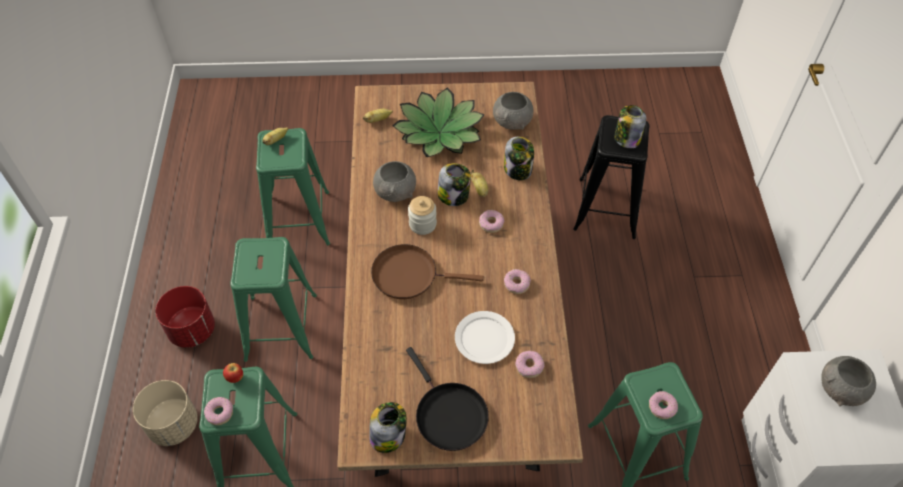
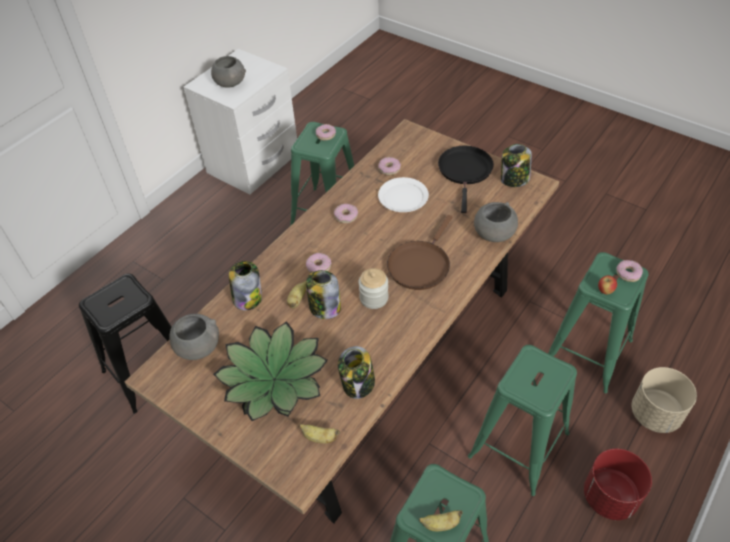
camera: 140 degrees left, 5 degrees down
brown frying pan [371,244,484,299] -> brown frying pan turned 75 degrees clockwise [387,215,452,290]
grey bowl [373,161,416,202] -> grey bowl moved to [474,202,518,242]
jar [614,105,646,149] -> jar moved to [338,346,375,399]

